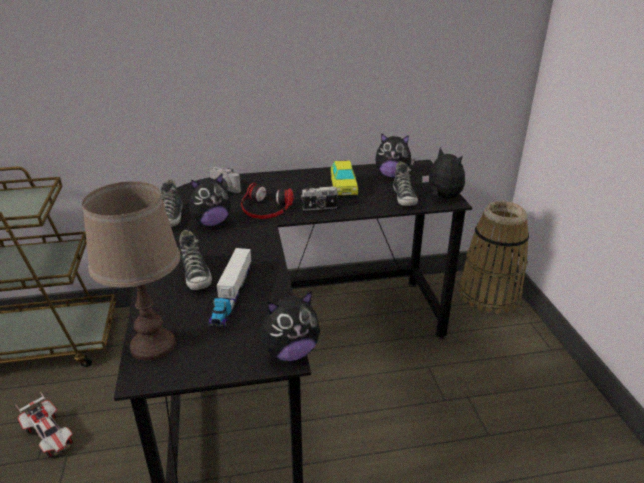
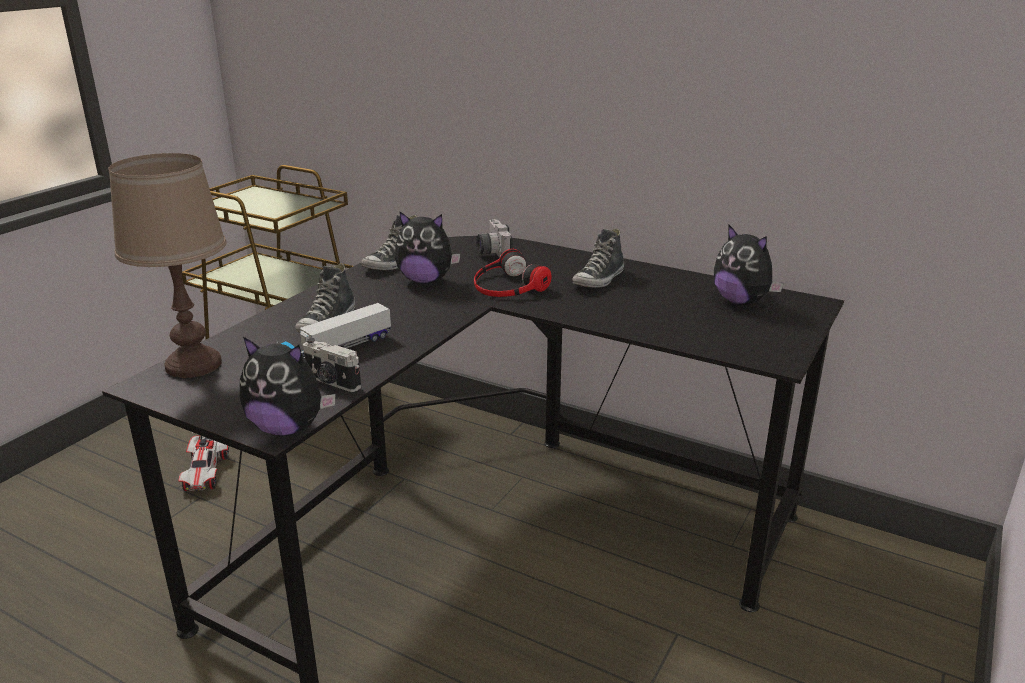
camera: 40 degrees right, 5 degrees down
camera [301,186,339,211] -> camera moved to [303,338,361,392]
toy car [331,160,358,195] -> none
shoe [393,161,418,206] -> shoe moved to [572,228,624,288]
plush toy [422,147,465,199] -> none
basket [459,201,529,314] -> none

